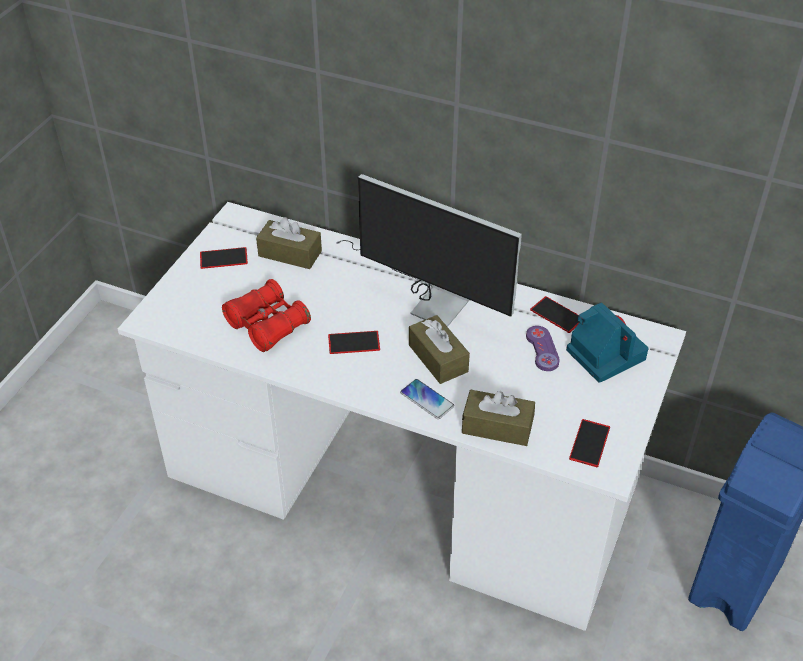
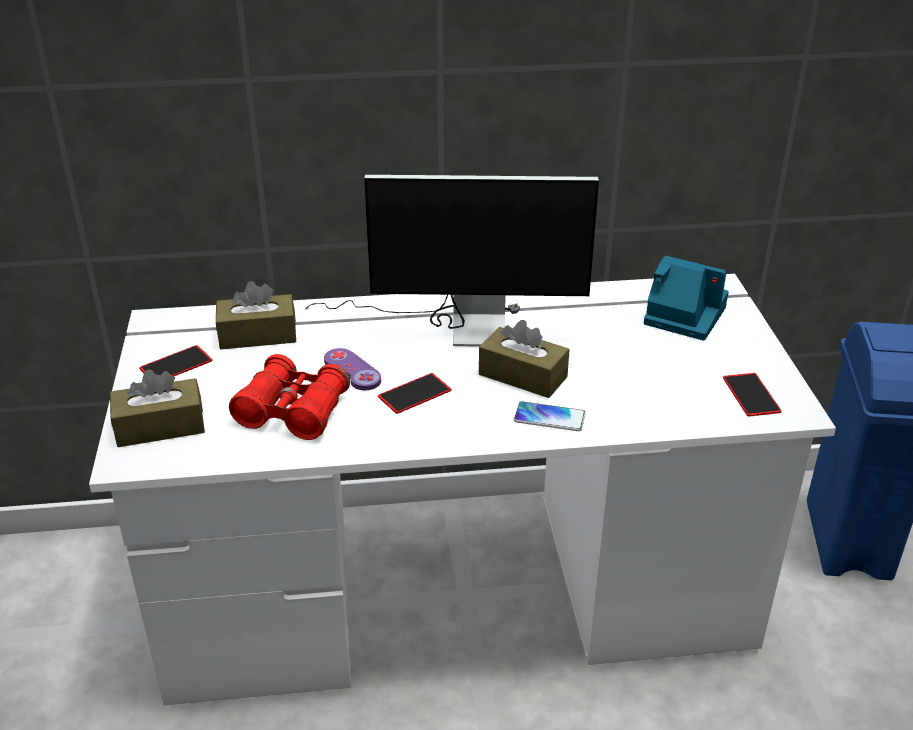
camera: 30 degrees left, 10 degrees down
brown tissue box [462,390,535,446] -> brown tissue box moved to [110,369,205,447]
purple game controller [526,326,559,371] -> purple game controller moved to [324,348,381,390]
phone [530,296,579,333] -> none

